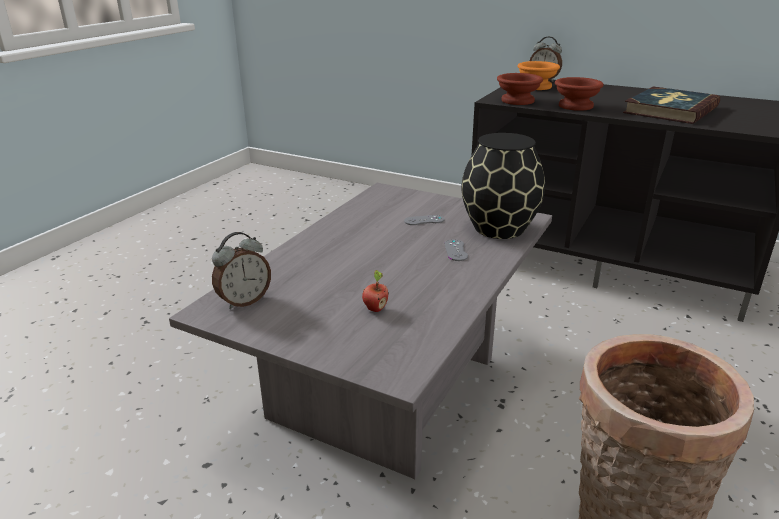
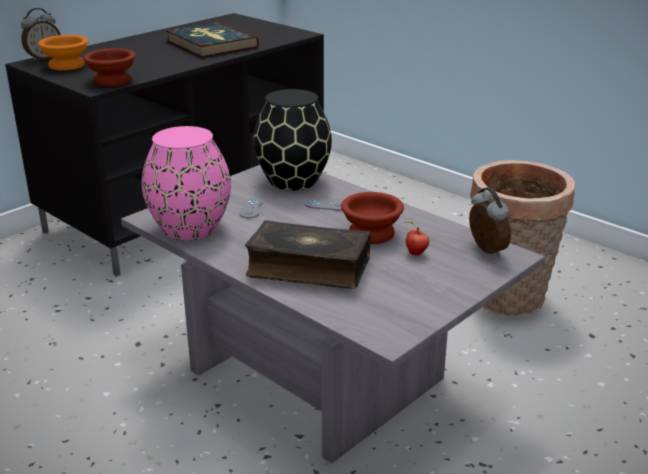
camera: 75 degrees left, 0 degrees up
alarm clock [212,232,271,310] -> alarm clock moved to [469,187,511,257]
brown bowl [555,77,604,111] -> brown bowl moved to [341,192,404,244]
none -> pink vase [142,126,231,240]
none -> book [245,220,371,289]

